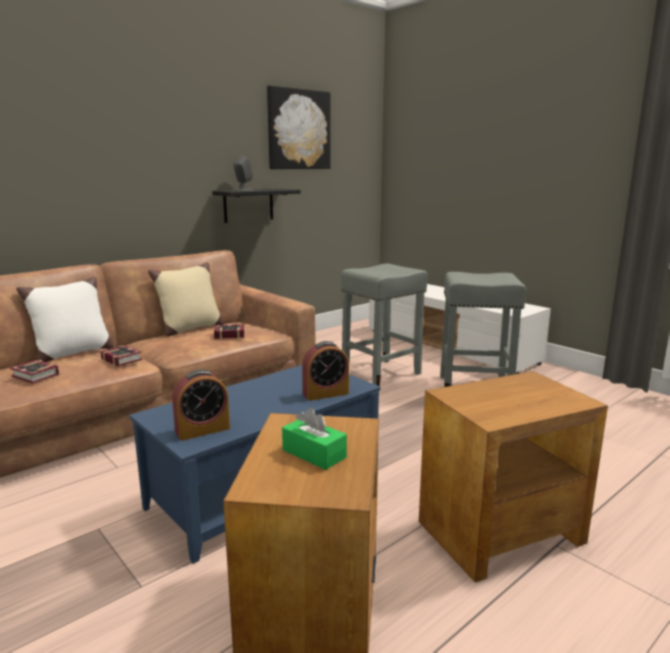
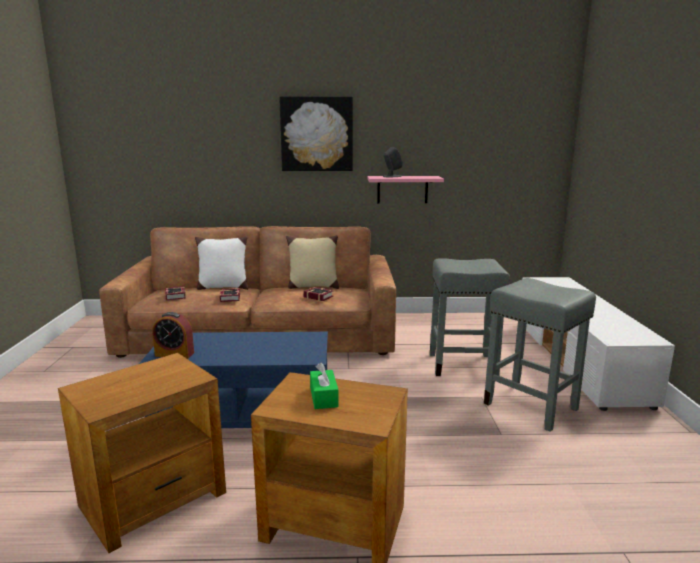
camera: 40 degrees right, 0 degrees up
black shelf [212,189,301,223] -> pink shelf [367,176,444,204]
picture [267,85,331,169] -> picture moved to [279,96,353,171]
green tissue box [282,408,347,470] -> green tissue box moved to [310,363,339,409]
alarm clock [302,341,349,401] -> none

